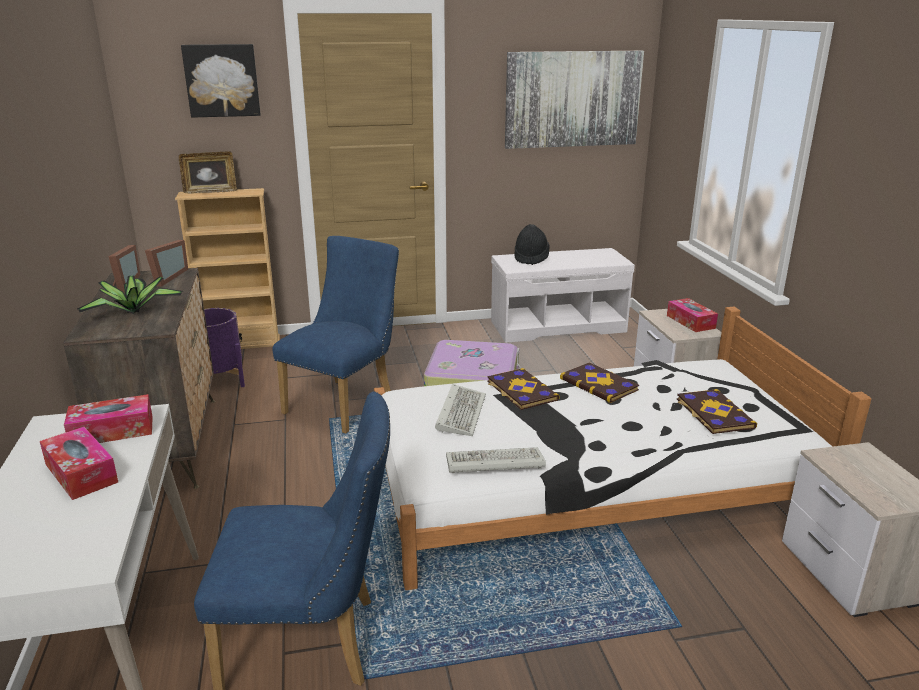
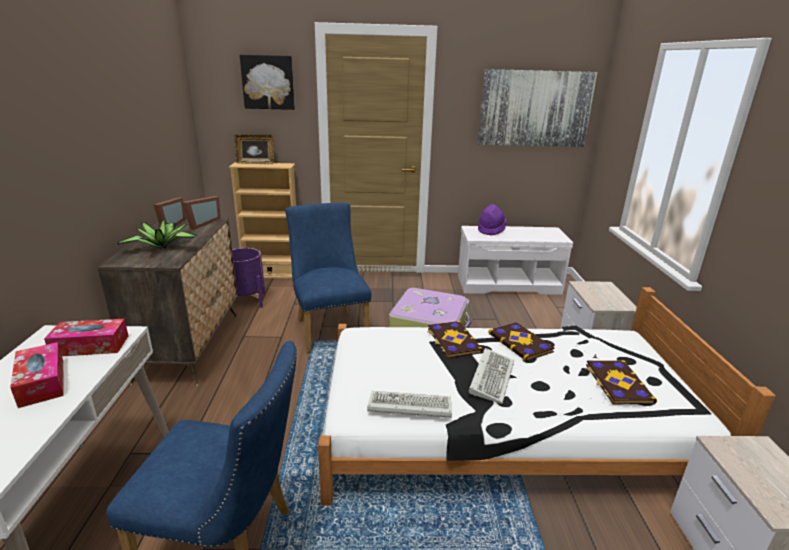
camera: 10 degrees right, 0 degrees up
blue chair [272,236,399,433] -> blue chair turned 60 degrees counterclockwise [285,203,371,353]
keyboard [435,384,486,436] -> keyboard moved to [469,348,514,404]
black hat [515,224,549,265] -> purple hat [478,204,507,236]
tissue box [667,298,718,332] -> none

